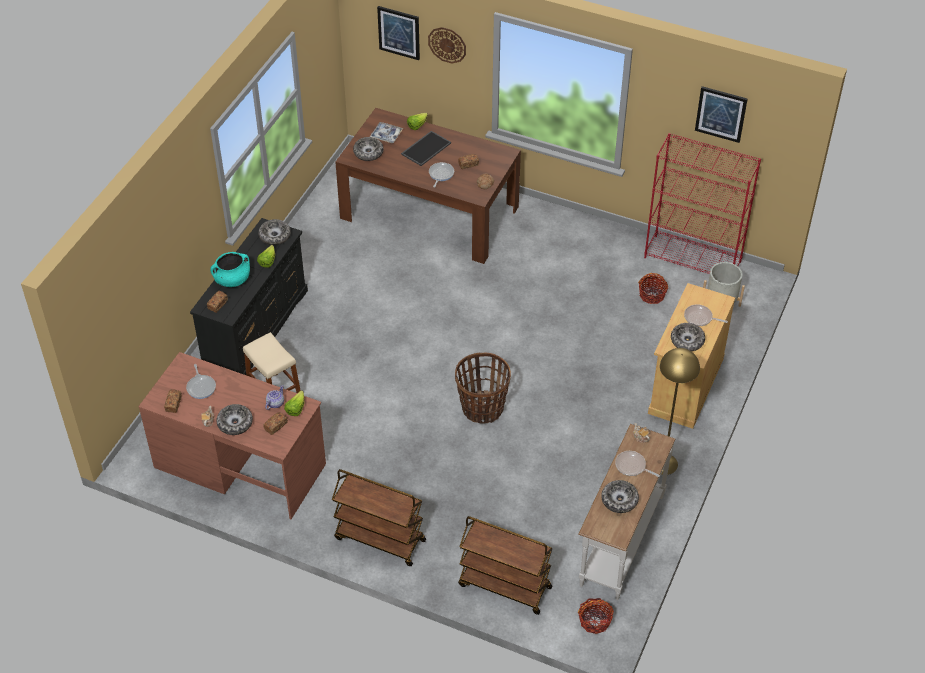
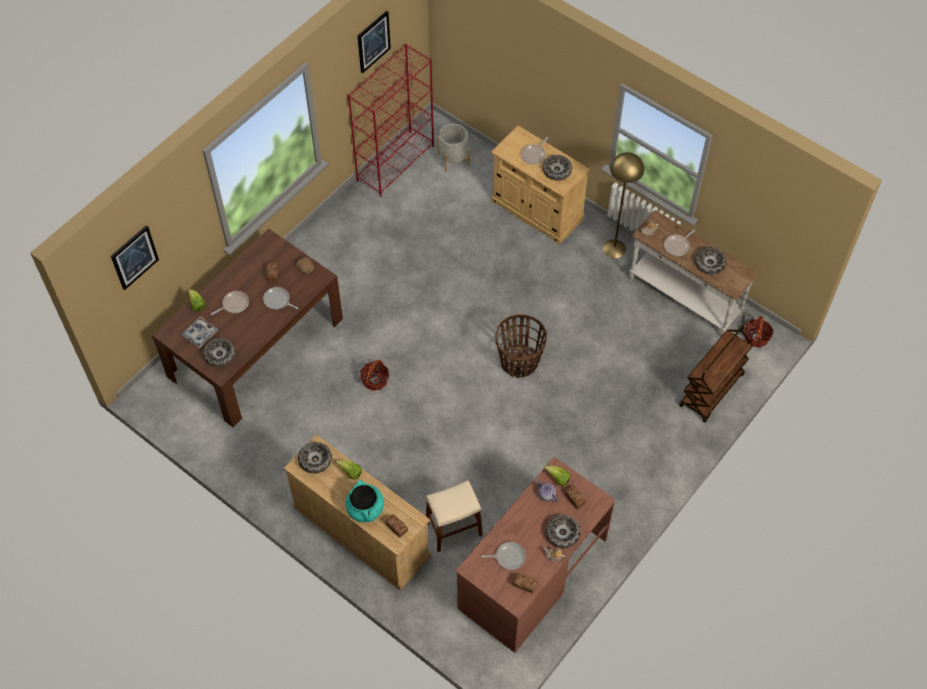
camera: 75 degrees left, 10 degrees up
black dresser [190,218,308,375] -> beige dresser [284,435,431,591]
brown cart [332,469,426,566] -> none
tray [401,131,451,166] -> frying pan [211,291,249,315]
wall clock [428,27,466,63] -> none
basket [638,273,668,304] -> basket moved to [360,360,389,391]

